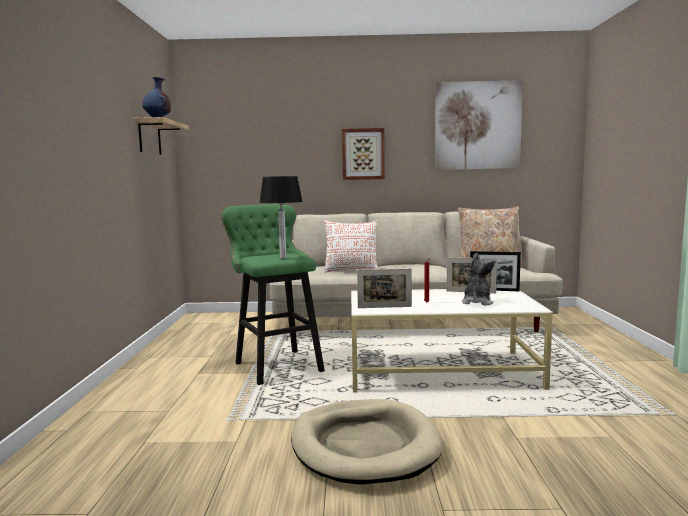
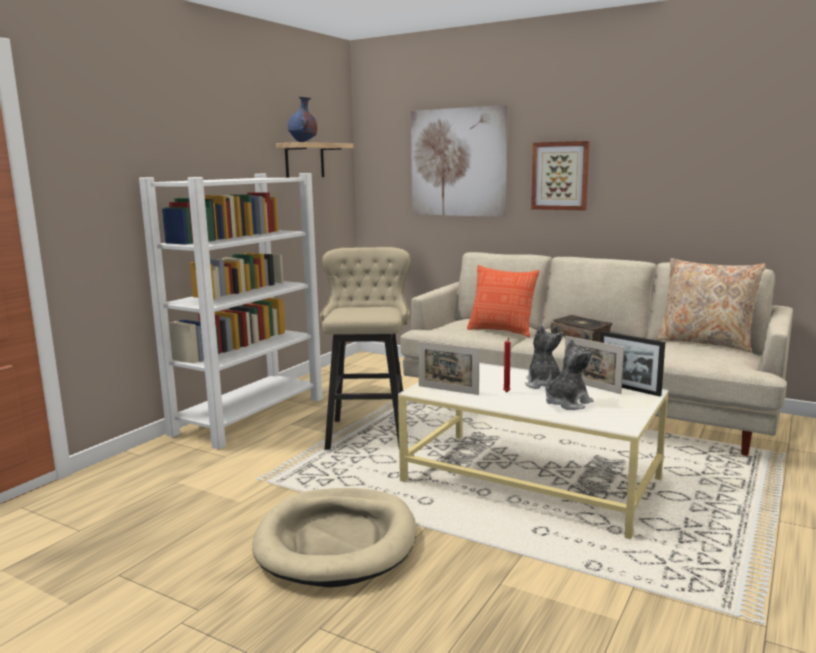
camera: 30 degrees right, 5 degrees up
green stool [221,204,325,385] -> beige stool [320,247,411,450]
table lamp [259,176,303,259] -> none
white pillow [324,220,378,272] -> orange pillow [467,265,539,337]
picture [435,80,523,170] -> picture moved to [411,105,508,217]
none -> white bookcase [139,173,323,449]
none -> plush toy [525,325,563,389]
none -> book [551,315,613,342]

